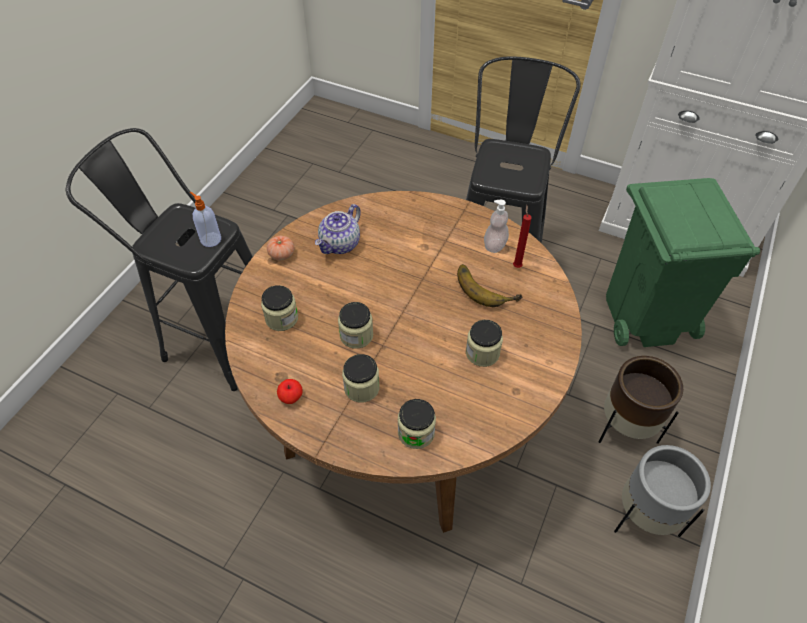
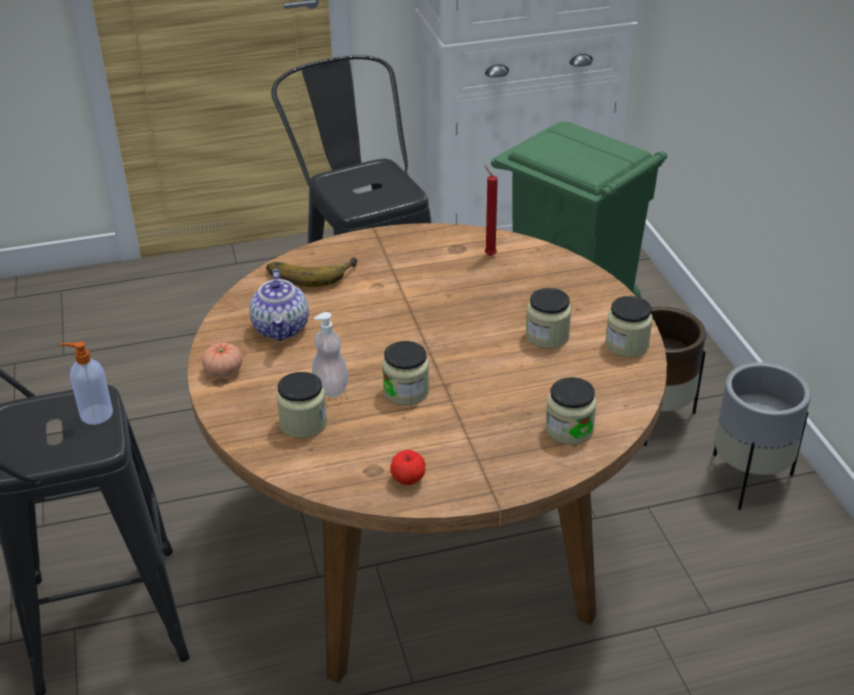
camera: 40 degrees left, 15 degrees down
jar [342,354,379,403] -> jar moved to [605,296,653,357]
banana [457,264,522,307] -> banana moved to [266,257,358,287]
soap dispenser [484,200,509,253] -> soap dispenser moved to [312,312,349,397]

